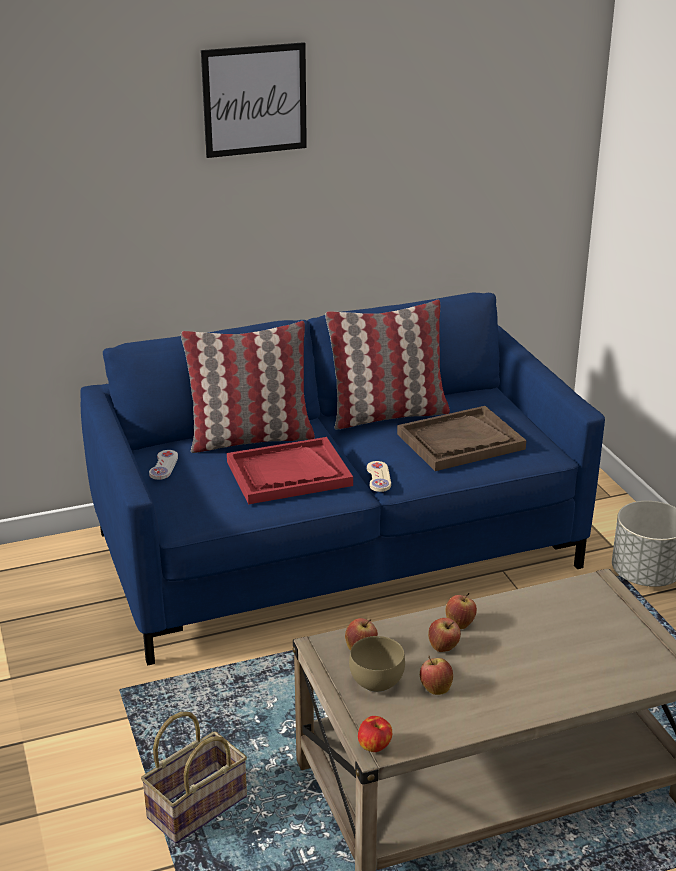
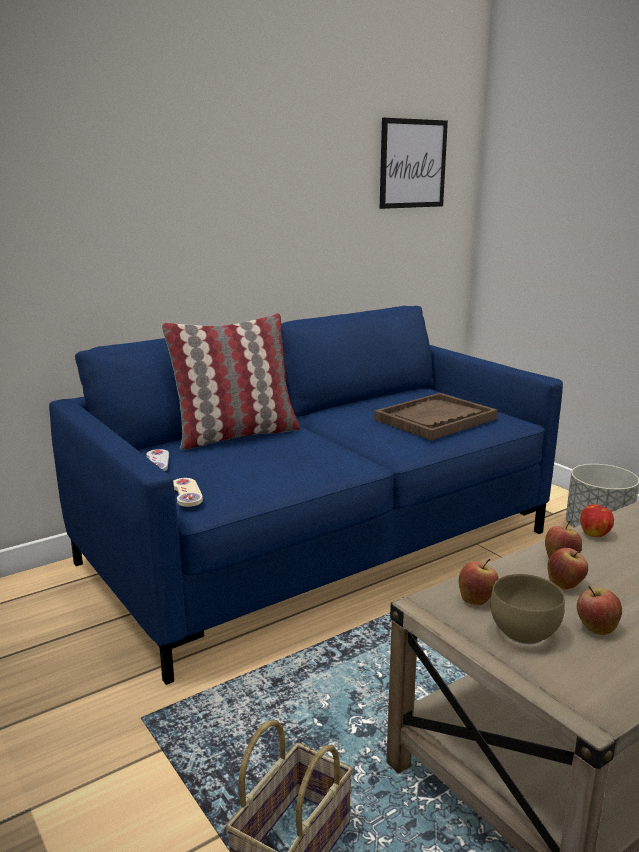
camera: 15 degrees left, 10 degrees down
picture [201,42,307,158] -> picture moved to [380,118,448,209]
red tray [227,437,353,504] -> none
pillow [325,300,450,430] -> none
apple [358,716,392,752] -> apple moved to [580,504,614,537]
beige game controller [367,461,391,492] -> beige game controller moved to [173,478,203,507]

